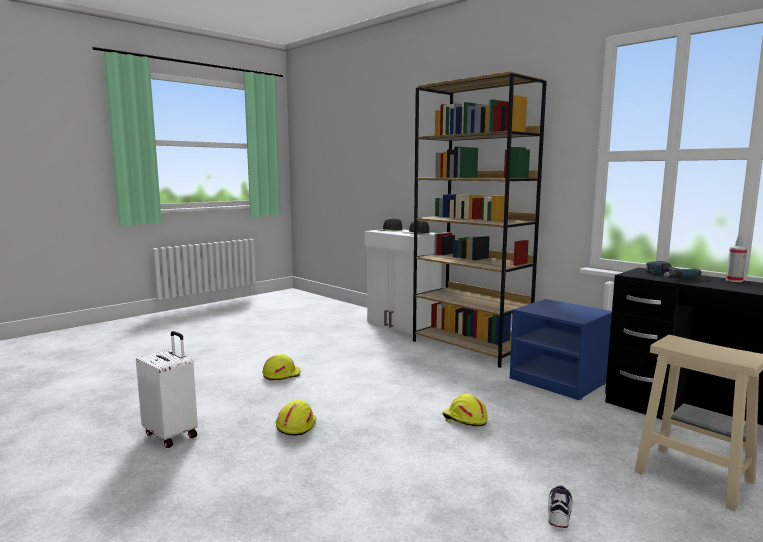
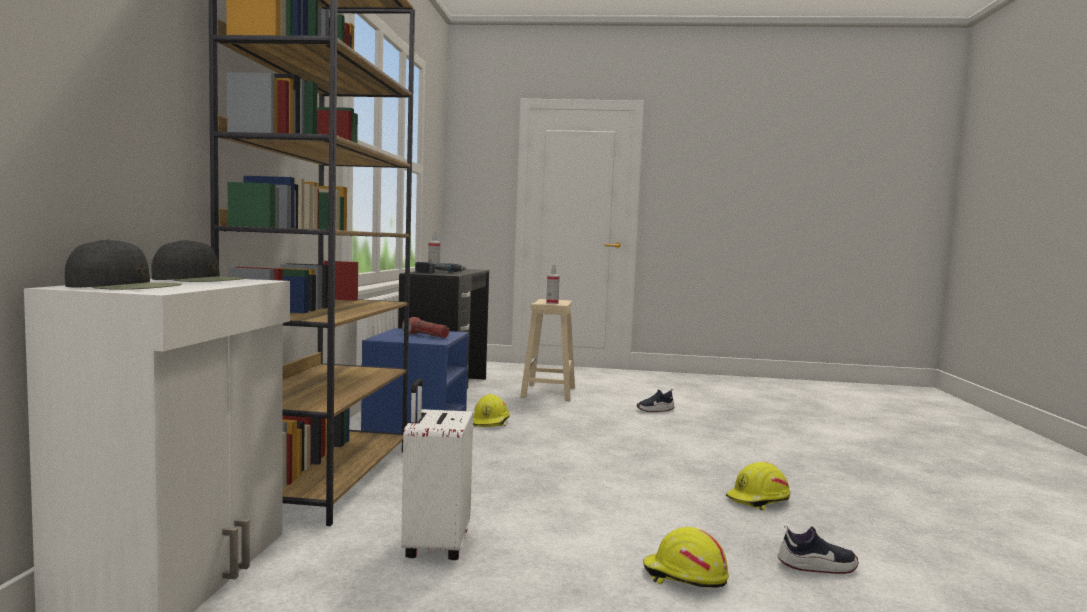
camera: 130 degrees left, 5 degrees down
white suitcase [136,331,198,448] -> white suitcase moved to [401,378,473,560]
yellow hard hat [443,394,488,426] -> yellow hard hat moved to [473,394,510,427]
none -> flashlight [402,317,449,338]
none -> spray bottle [546,265,560,304]
none -> shoe [778,525,859,574]

